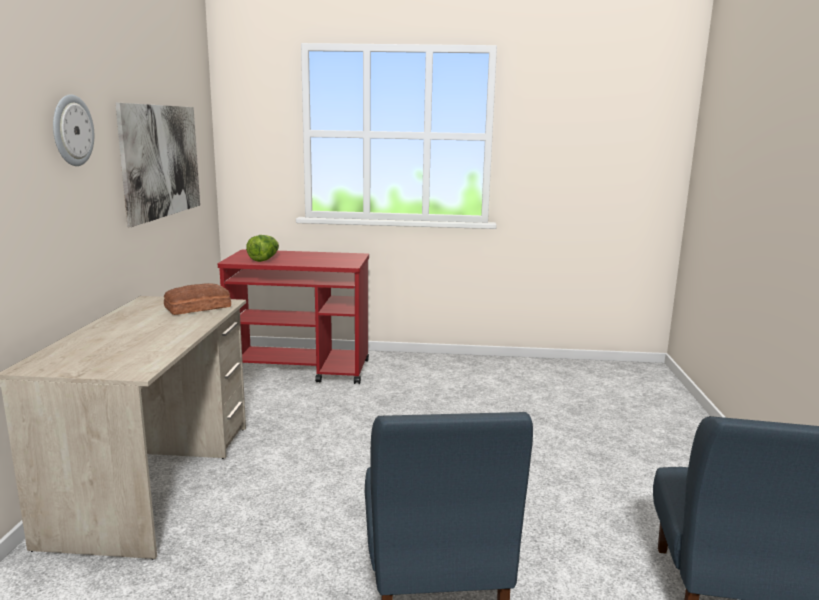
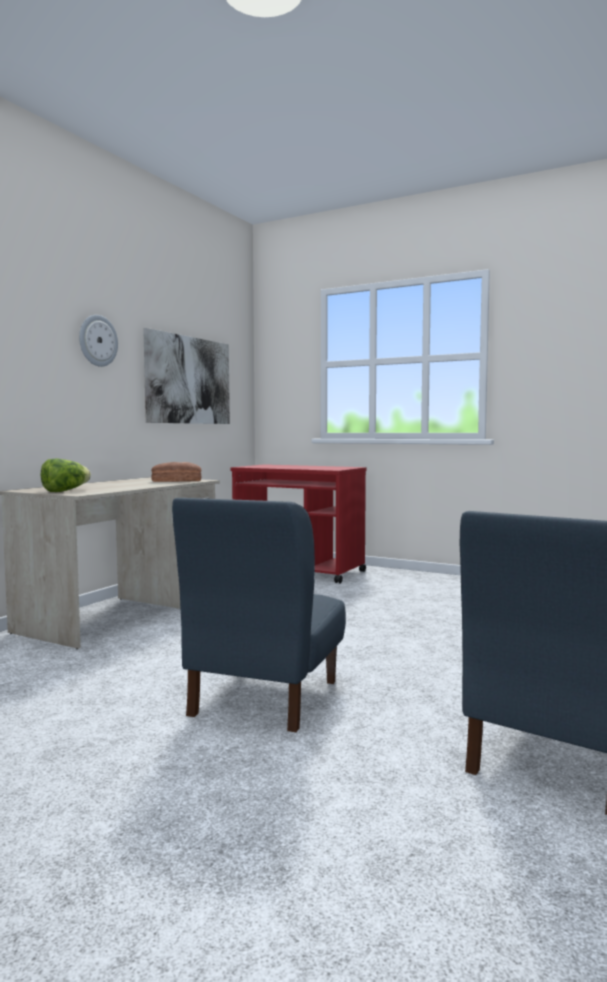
camera: 25 degrees right, 10 degrees down
lettuce [246,235,279,262] -> lettuce moved to [41,459,91,492]

